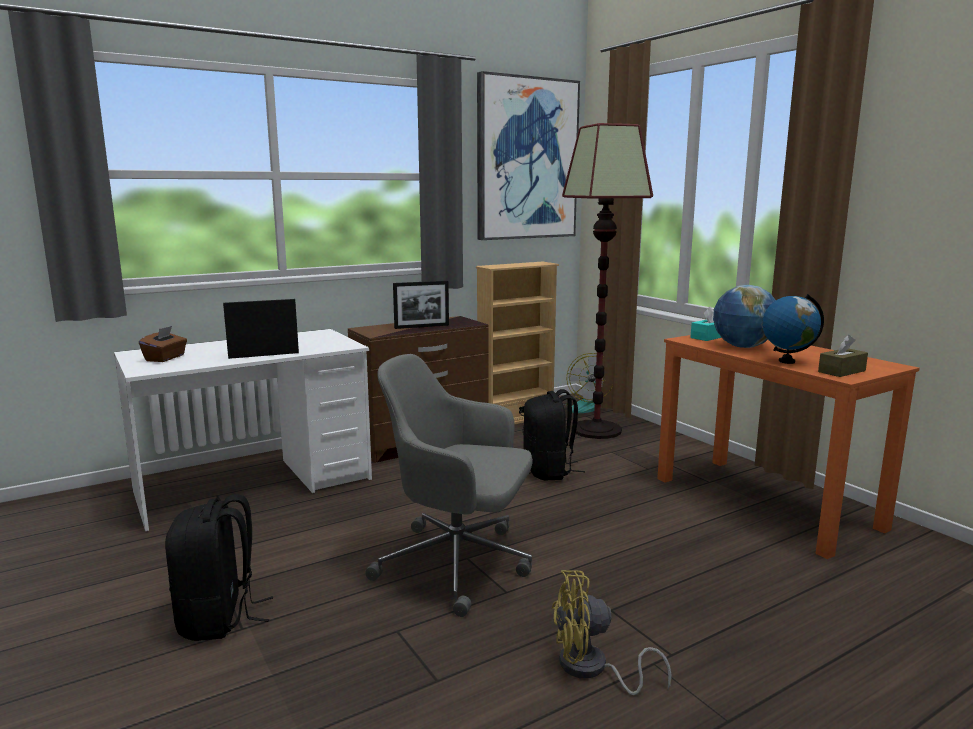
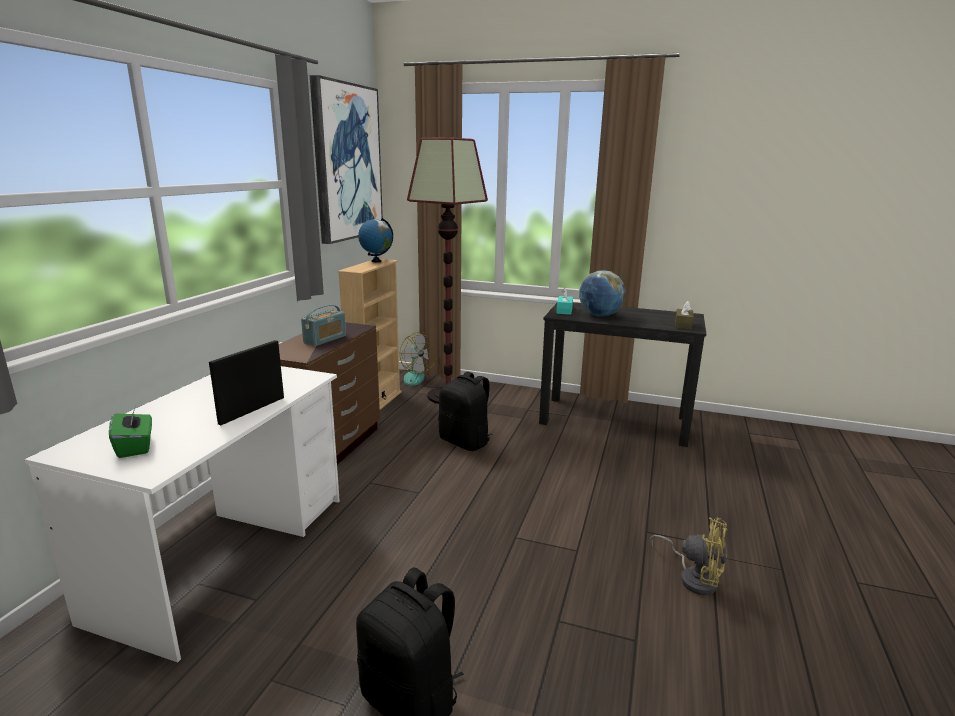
camera: 40 degrees left, 5 degrees up
brown tissue box [139,326,187,362] -> green tissue box [109,405,152,458]
grey office chair [365,354,533,617] -> none
picture frame [393,281,449,329] -> radio [301,305,346,346]
yellow fan [552,570,672,695] -> yellow fan turned 105 degrees counterclockwise [650,517,727,595]
orange desk [657,335,920,559] -> black desk [539,302,706,447]
globe [762,294,824,364] -> globe moved to [358,218,393,263]

